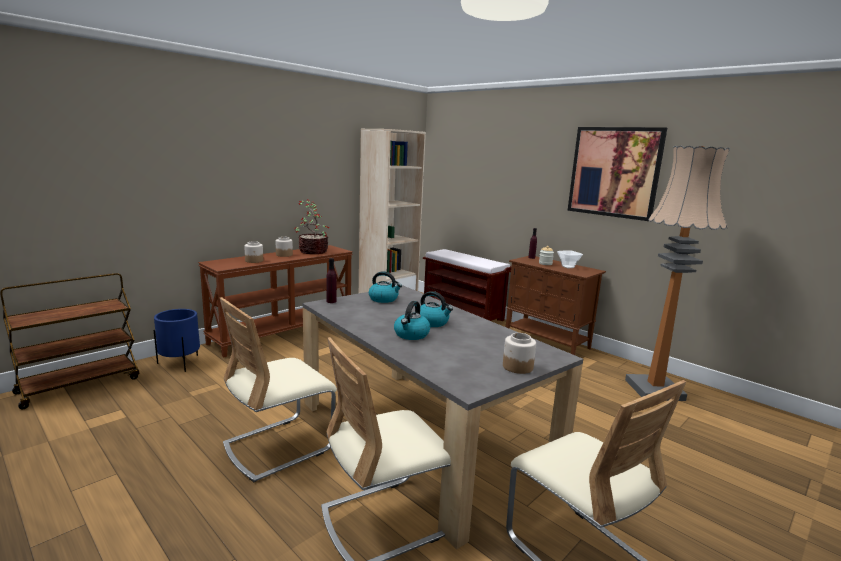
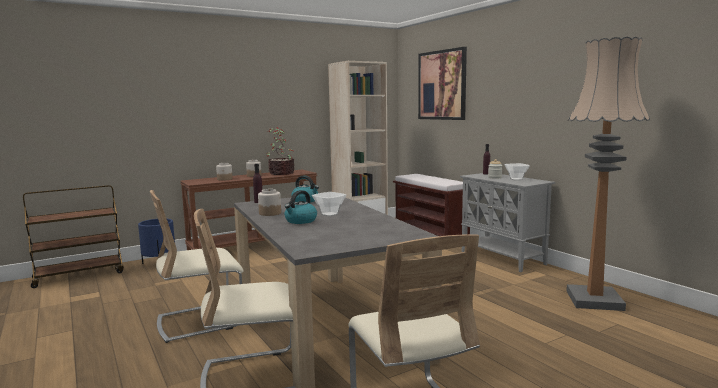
camera: 15 degrees right, 5 degrees down
kettle [420,291,453,327] -> bowl [312,192,346,217]
jar [503,333,536,374] -> jar moved to [258,189,281,216]
brown cabinet [506,256,606,355] -> grey cabinet [460,173,555,272]
picture [567,127,667,221] -> picture moved to [418,47,467,120]

